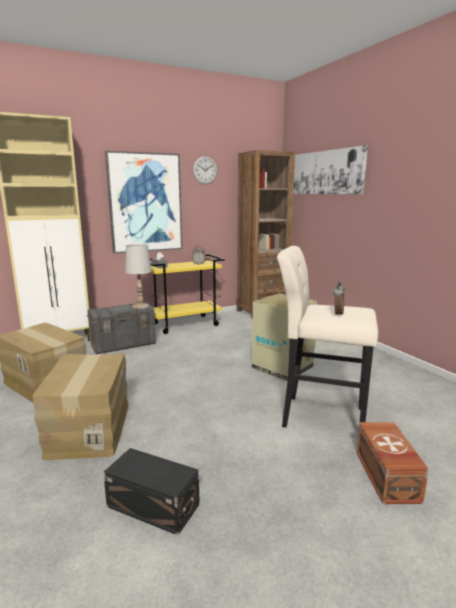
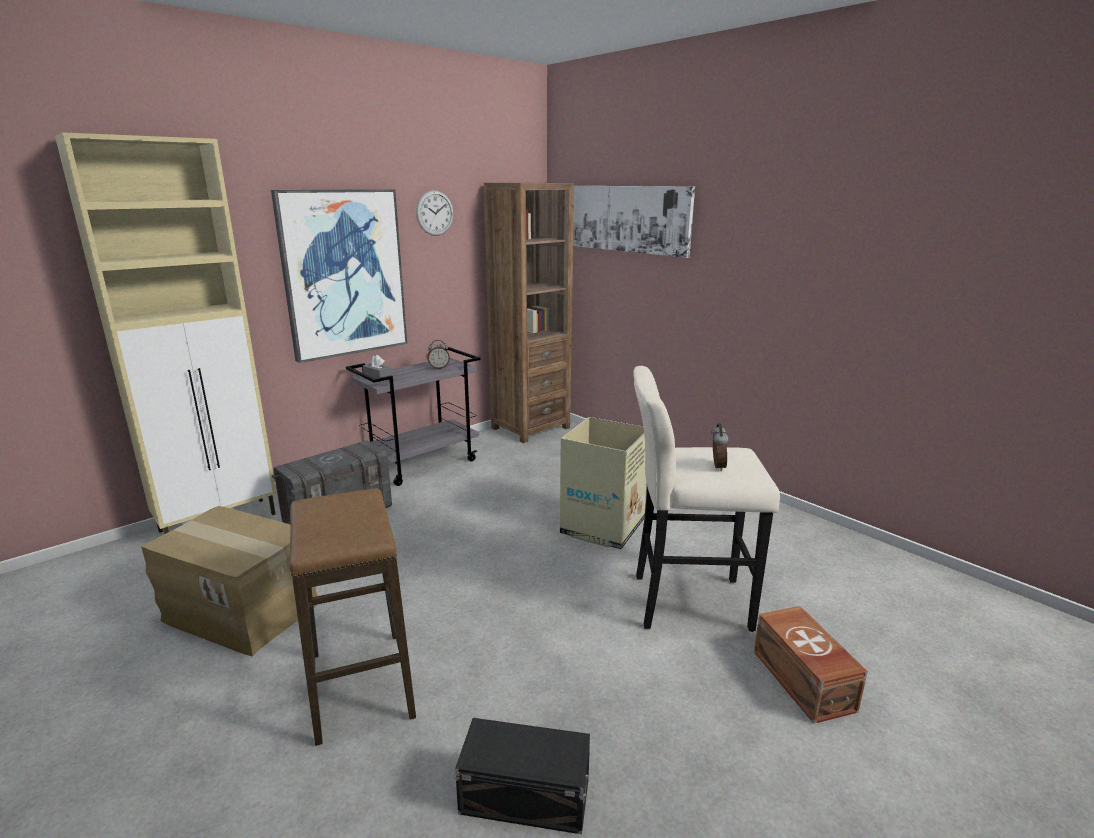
camera: 15 degrees left, 5 degrees up
cardboard box [32,353,128,460] -> stool [289,488,416,746]
white table lamp [125,244,152,309] -> none
yellow cart [148,254,225,334] -> grey cart [346,347,480,486]

